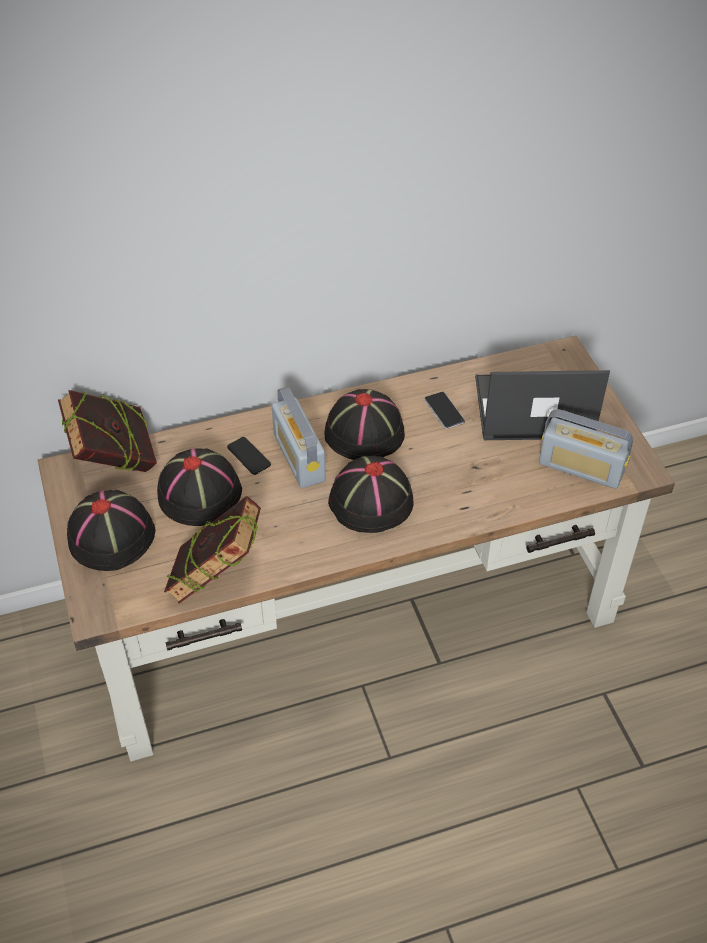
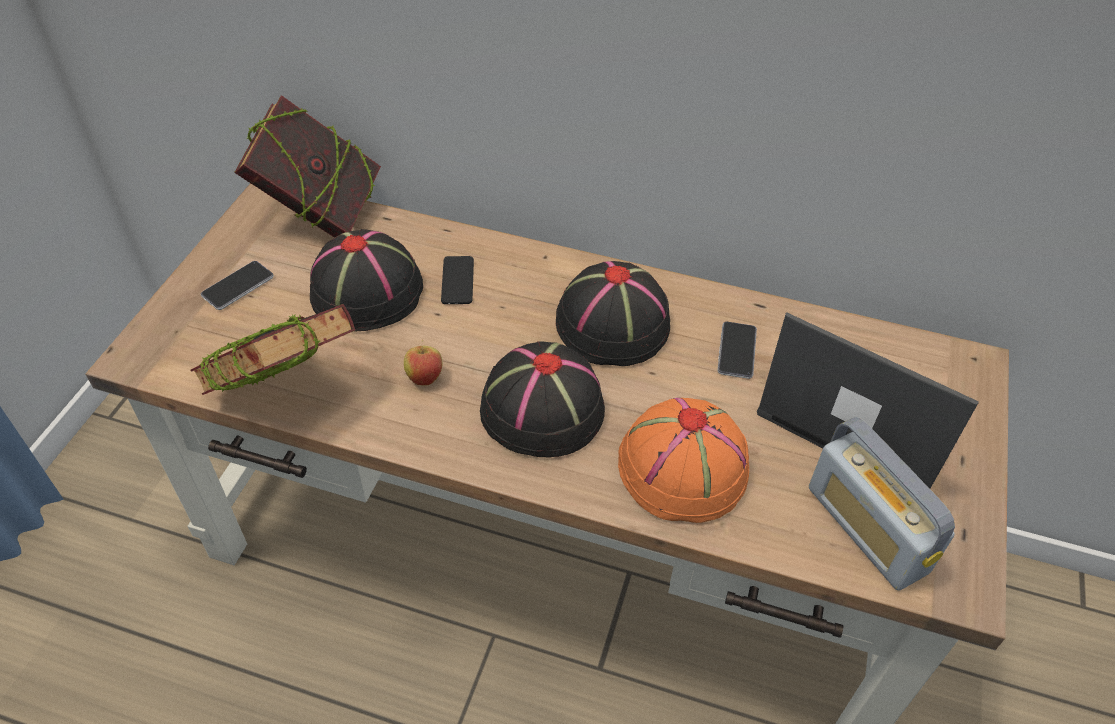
camera: 35 degrees right, 0 degrees up
black hat [67,490,155,571] -> phone [201,261,274,310]
radio [272,387,326,488] -> none
none -> apple [404,340,442,386]
none -> orange hat [618,398,749,523]

